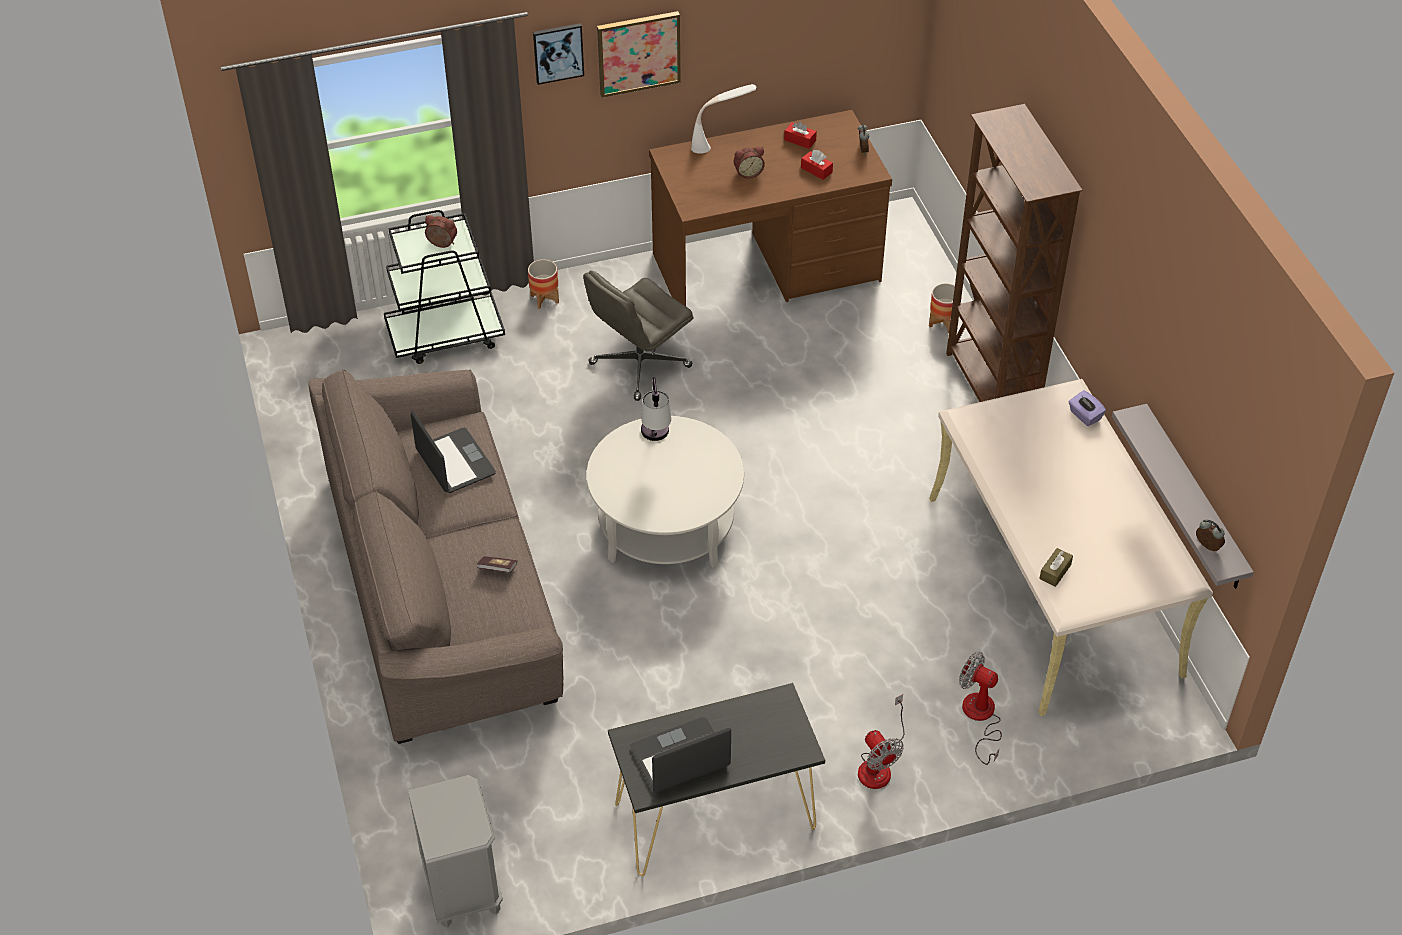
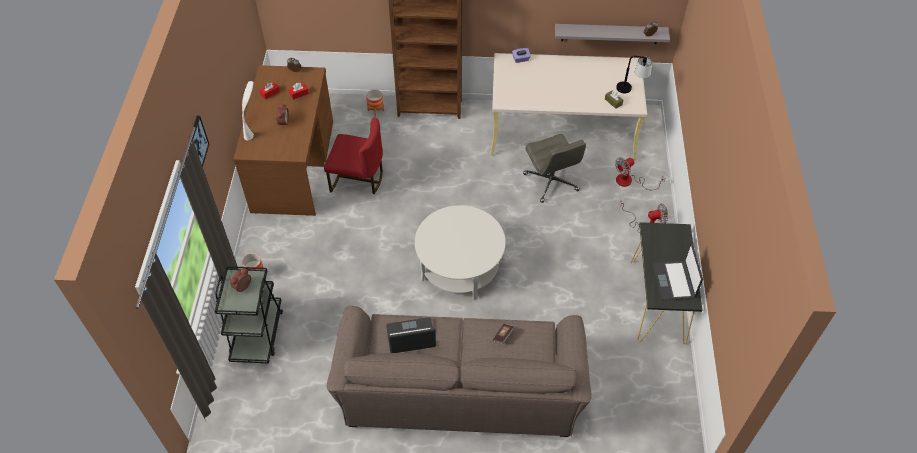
camera: 70 degrees left, 5 degrees up
grey nightstand [408,775,503,928] -> none
grey office chair [583,270,693,401] -> grey office chair moved to [523,134,586,203]
picture [597,11,681,98] -> none
table lamp [641,377,671,441] -> table lamp moved to [616,56,652,93]
none -> red chair [324,117,383,194]

